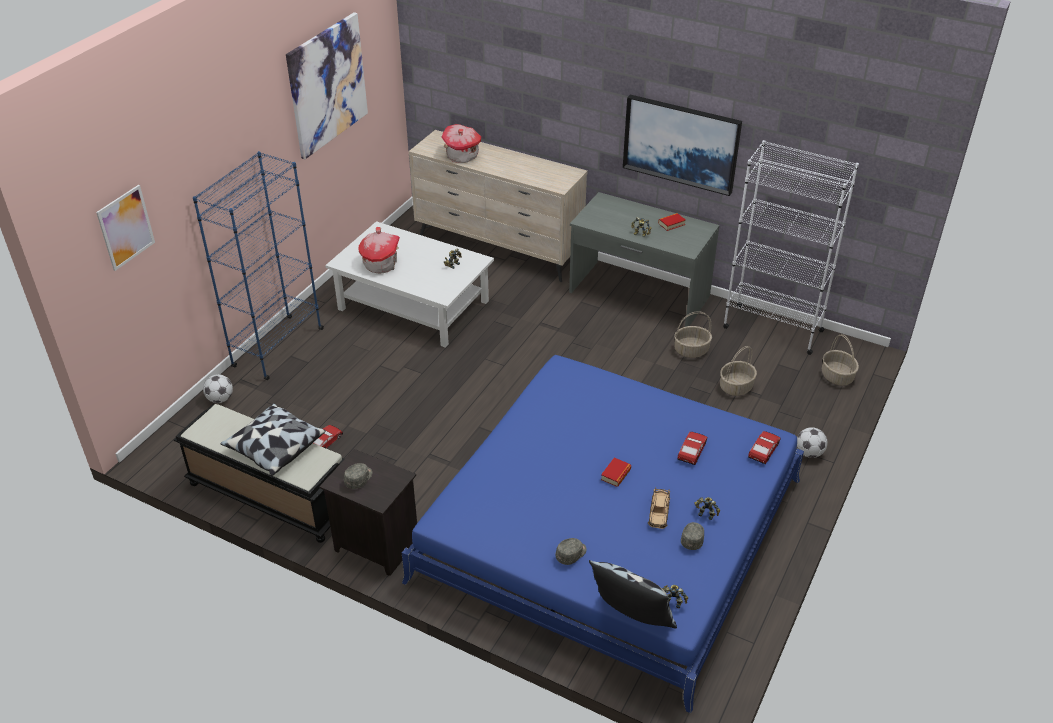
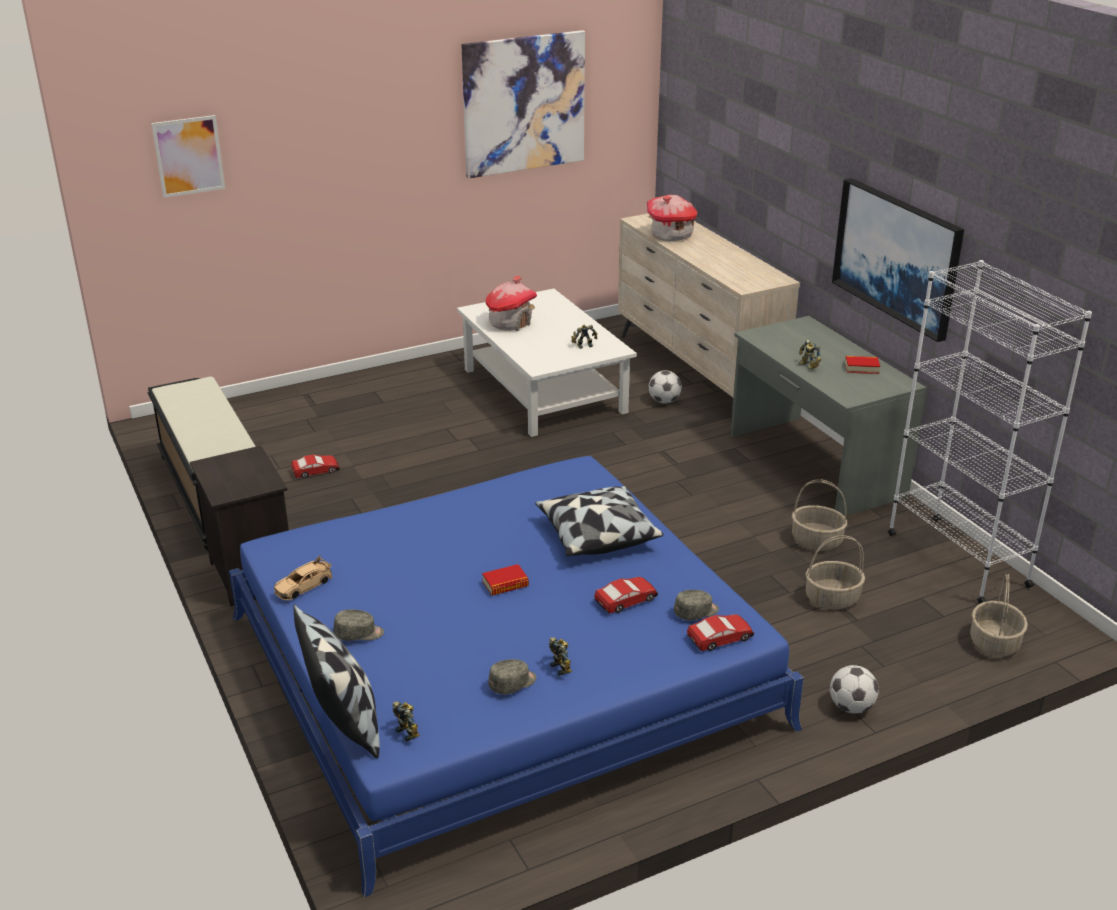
camera: 35 degrees right, 10 degrees down
blue bookcase [193,151,324,380] -> none
football [203,374,233,403] -> football moved to [649,370,682,403]
pillow [220,403,325,476] -> pillow moved to [535,486,663,556]
grey cap [344,463,372,489] -> grey cap moved to [674,590,719,621]
beige toy car [648,487,670,529] -> beige toy car moved to [274,555,332,600]

